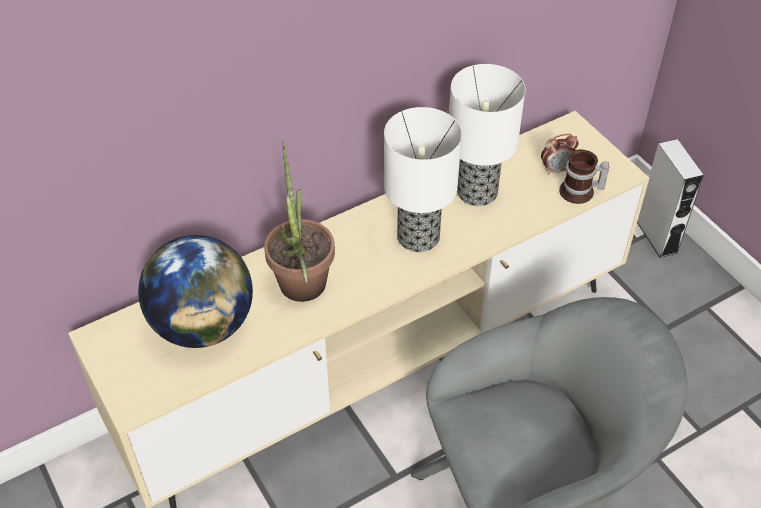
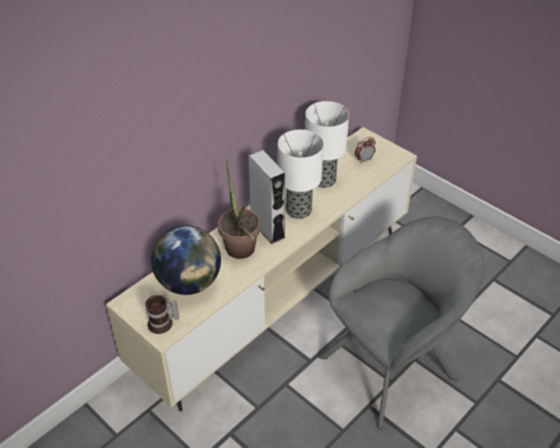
camera: 15 degrees left, 5 degrees down
mug [559,149,609,204] -> mug moved to [145,295,179,334]
grey speaker [637,139,704,258] -> grey speaker moved to [248,150,285,244]

